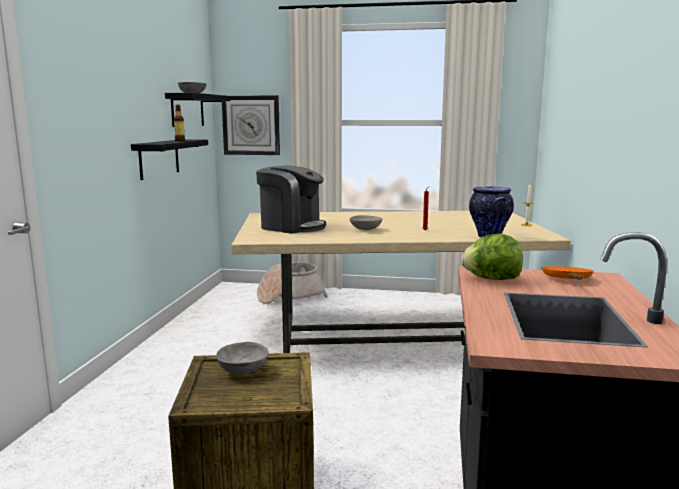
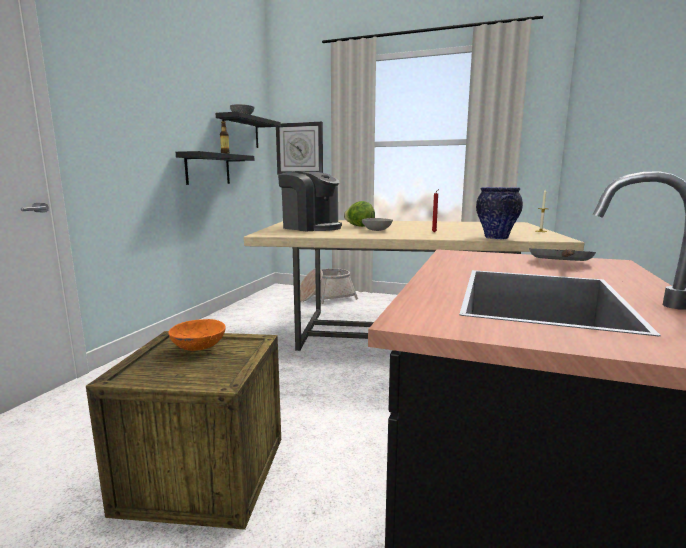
camera: 10 degrees right, 0 degrees up
grey bowl [216,342,269,375] -> orange bowl [168,319,226,351]
lettuce [461,234,523,280] -> lettuce moved to [344,201,375,227]
orange frying pan [542,266,594,280] -> grey frying pan [529,248,596,261]

